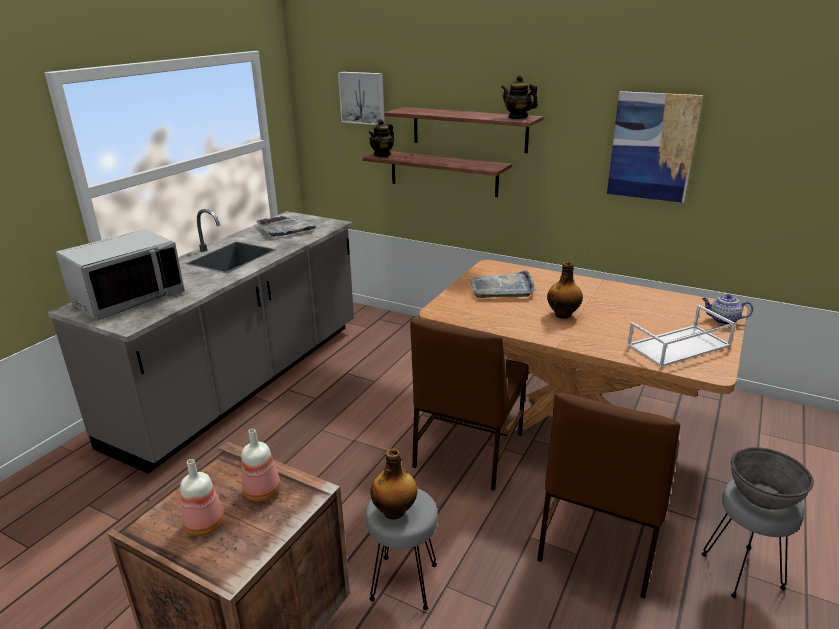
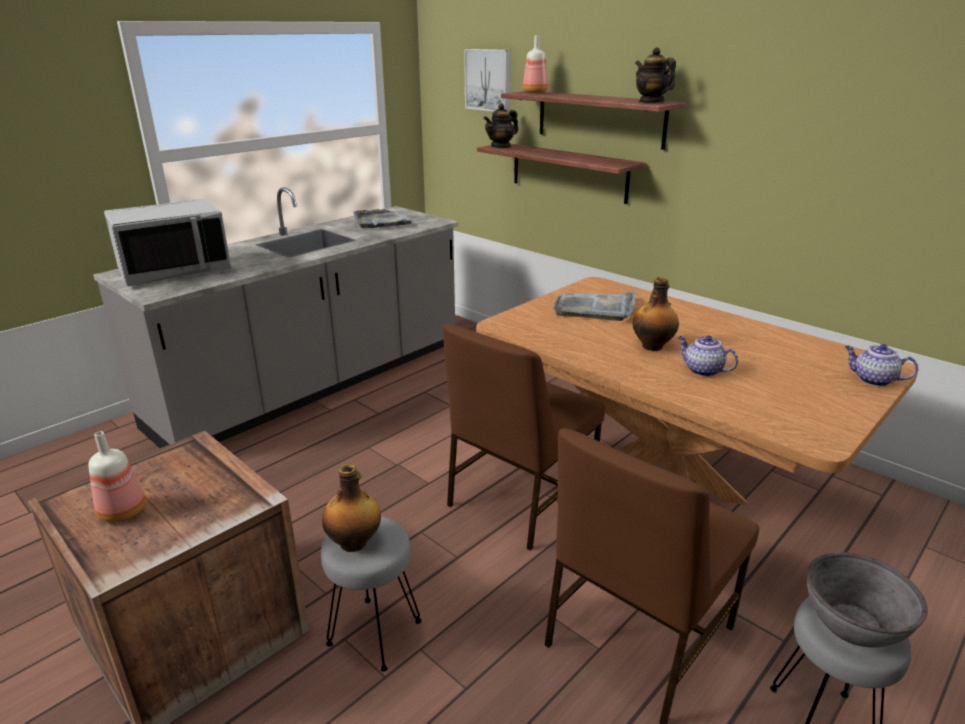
camera: 15 degrees right, 0 degrees up
bottle [242,429,281,502] -> bottle moved to [523,35,548,94]
picture [607,91,703,203] -> none
white tray [627,305,736,367] -> none
none -> teapot [678,335,738,377]

